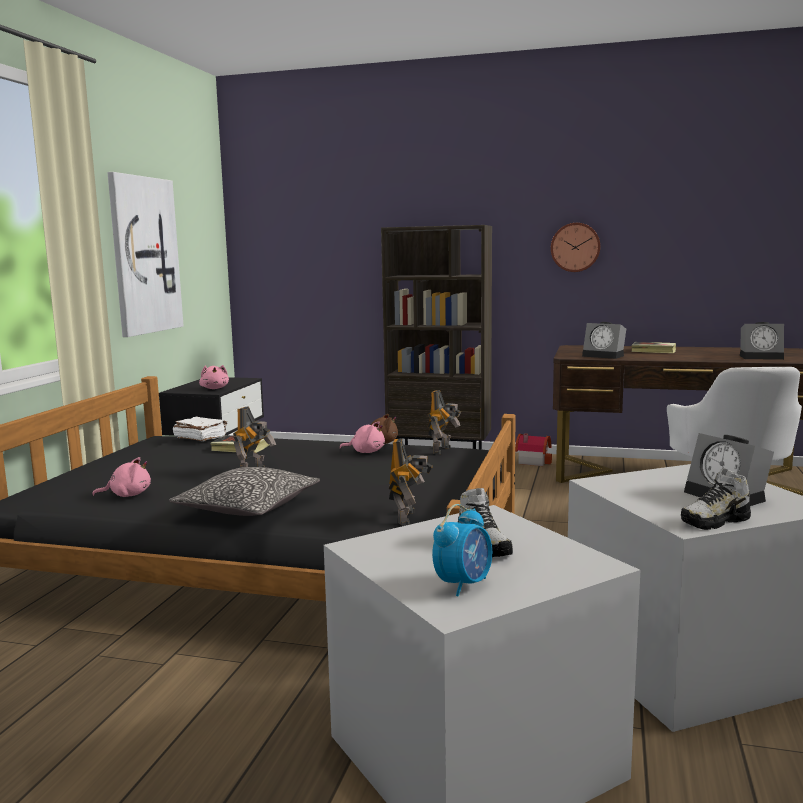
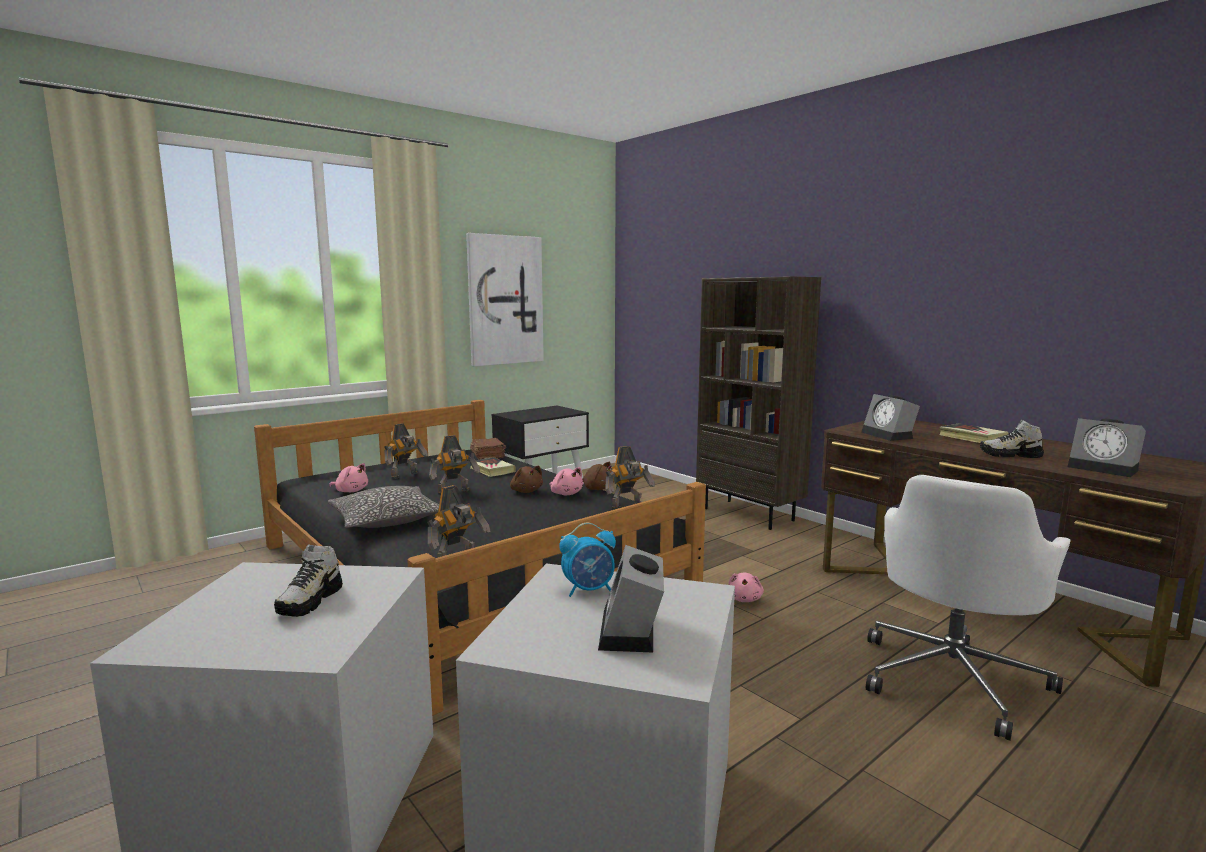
camera: 35 degrees right, 0 degrees up
white book [173,416,227,441] -> brown book [470,438,506,459]
pink plush toy [199,365,229,389] -> pink plush toy moved to [729,573,764,602]
alarm clock [432,504,492,597] -> alarm clock moved to [559,523,616,597]
toy house [515,433,552,466] -> none
wall clock [551,223,600,272] -> none
shoe [681,468,751,530] -> shoe moved to [980,420,1044,458]
none -> toy robot [384,423,428,479]
none -> brown plush toy [510,466,543,493]

